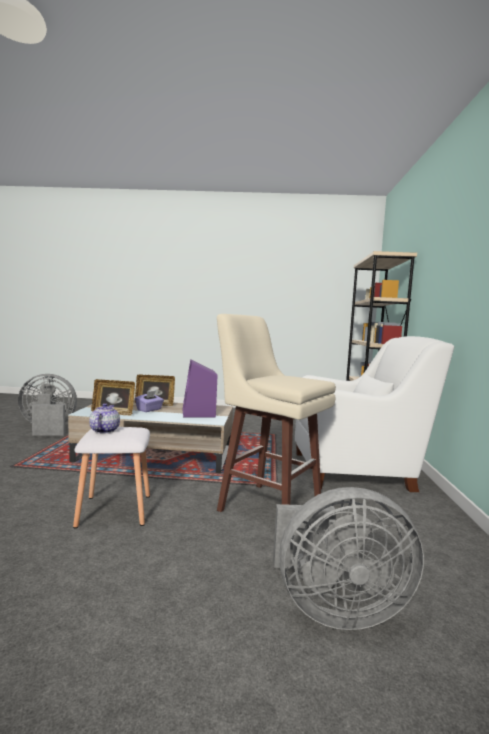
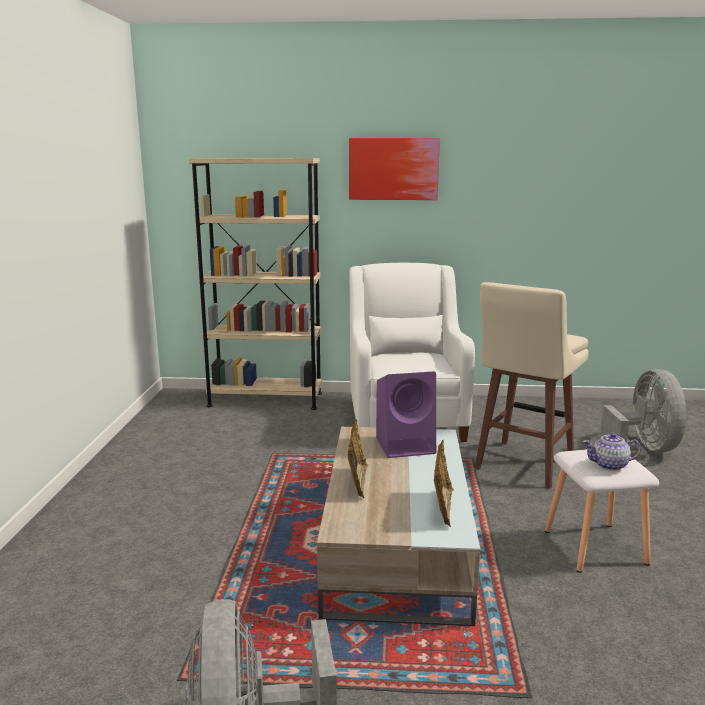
camera: 90 degrees left, 10 degrees up
purple tissue box [135,391,164,412] -> none
none -> picture [349,138,440,200]

